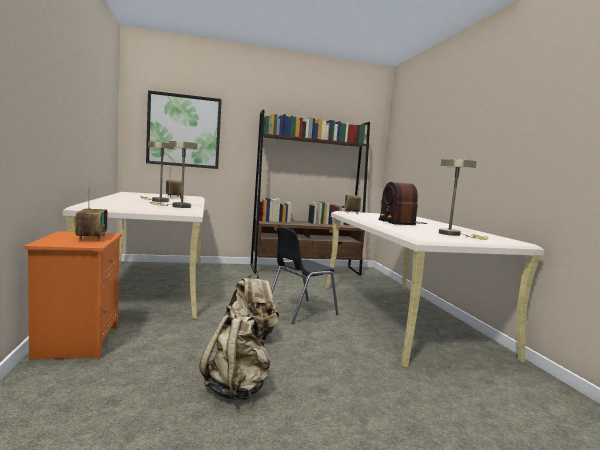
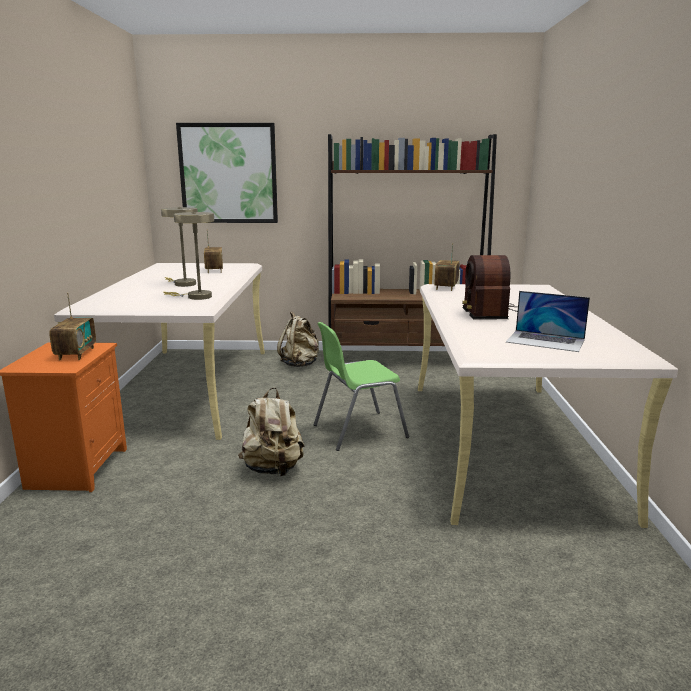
camera: 15 degrees right, 10 degrees up
beige backpack [199,305,271,400] -> beige backpack moved to [277,311,319,367]
black chair [271,227,339,324] -> green chair [314,322,409,451]
beige table lamp [439,159,488,240] -> laptop [506,291,590,352]

